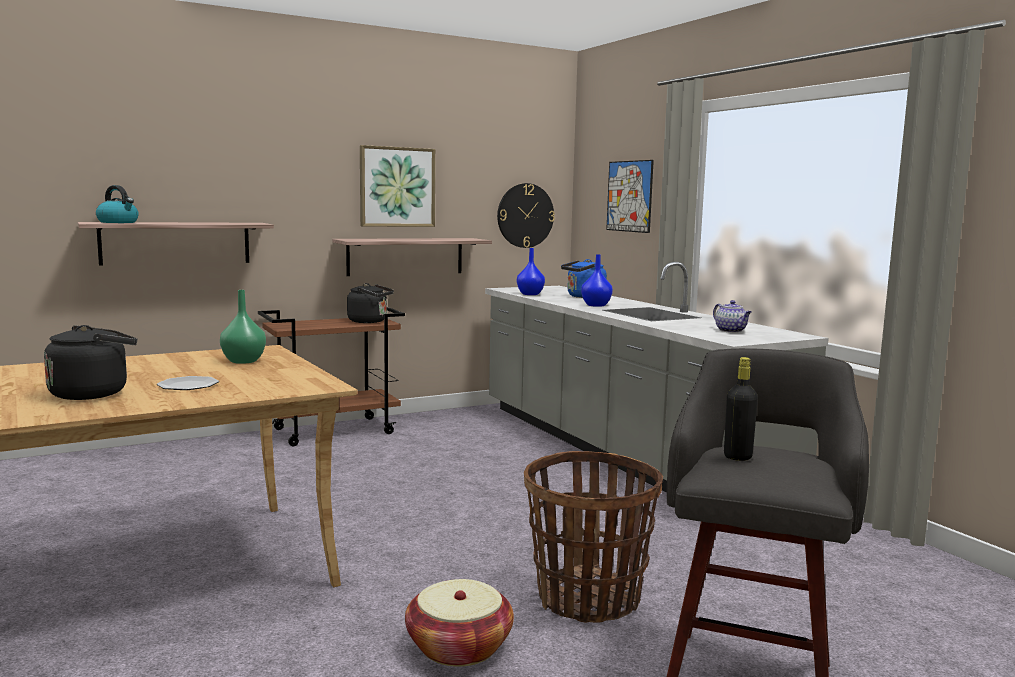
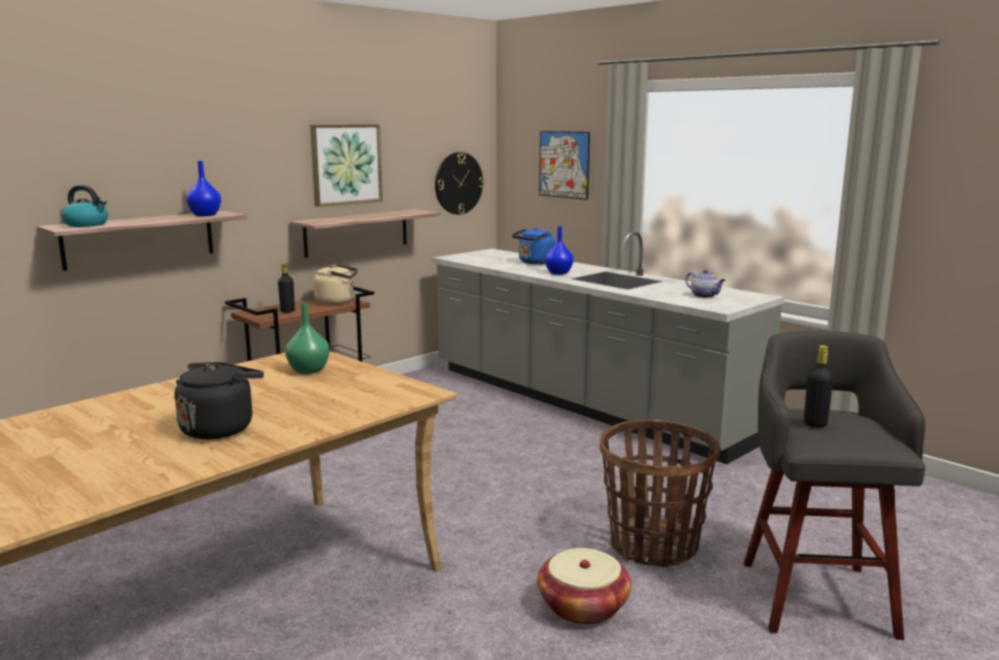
camera: 15 degrees left, 5 degrees up
plate [157,376,219,390] -> none
black kettle [347,283,394,323] -> beige kettle [314,264,358,305]
blue vase [517,248,545,295] -> blue vase moved to [186,161,221,216]
none -> black bottle [278,262,295,313]

